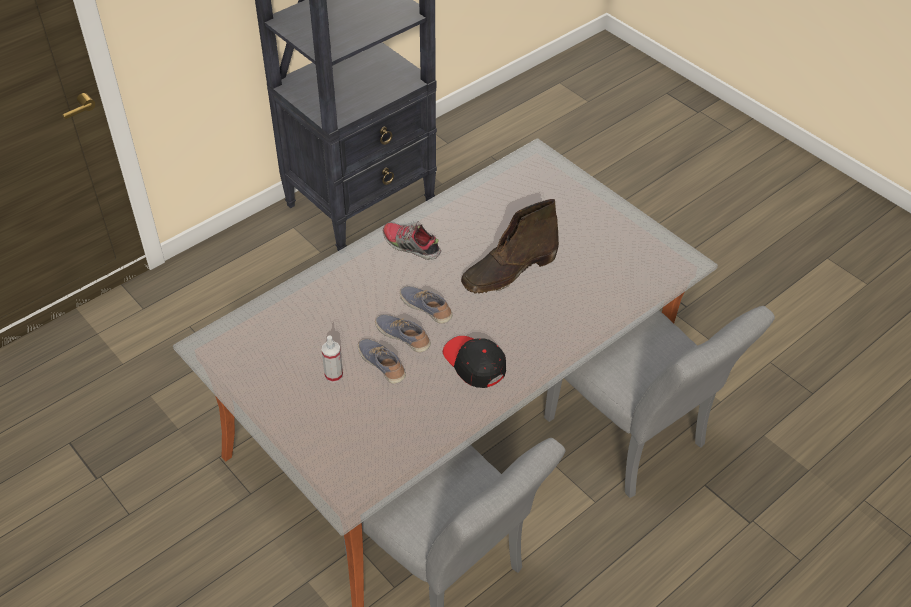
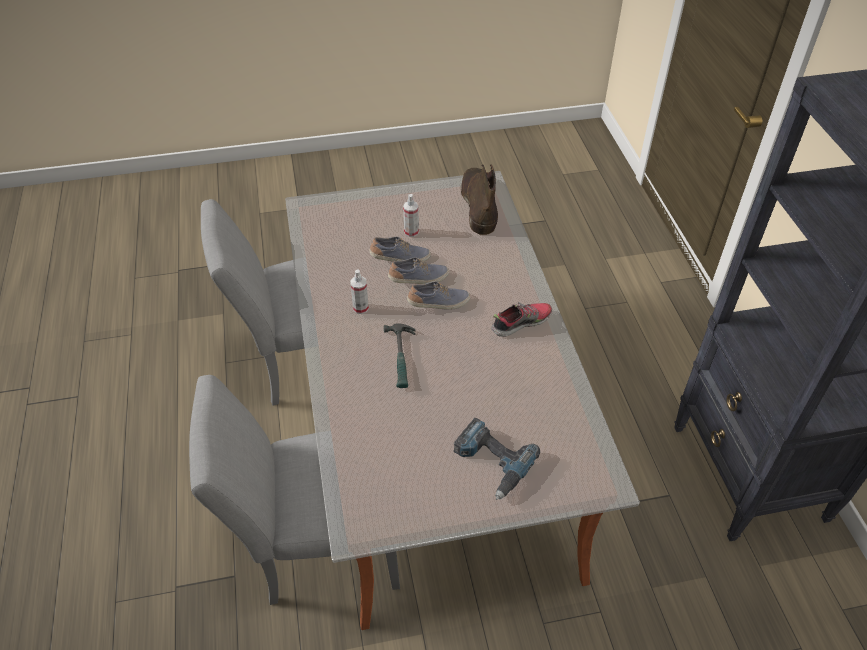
camera: 120 degrees right, 0 degrees up
black cap [443,336,506,388] -> spray bottle [350,270,369,314]
brown boot [461,199,559,294] -> brown boot moved to [461,165,498,235]
none -> hammer [384,324,416,388]
none -> power drill [453,418,540,500]

